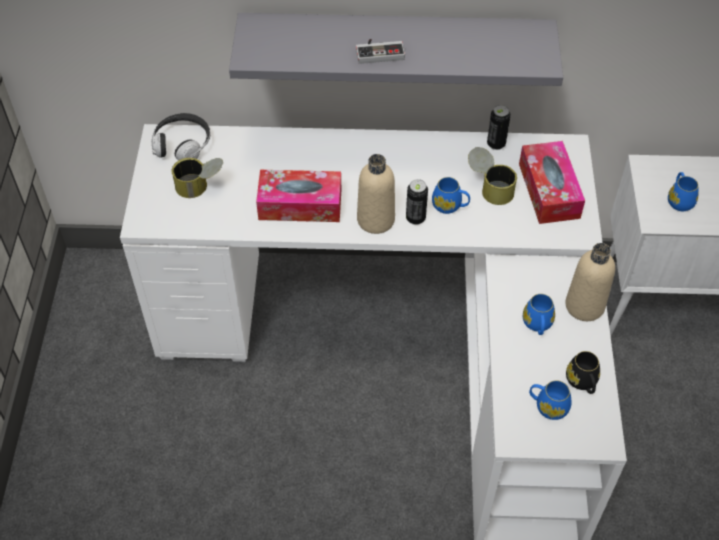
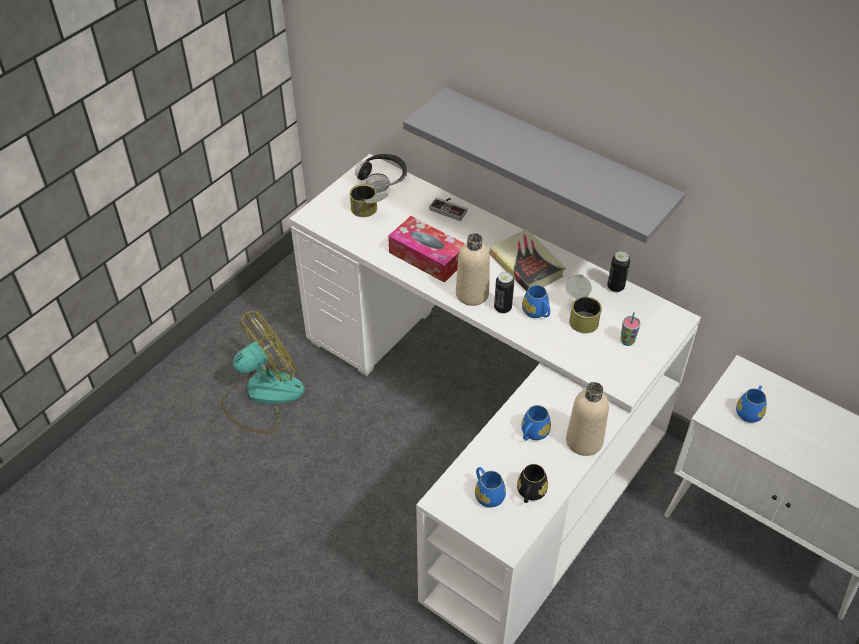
camera: 35 degrees right, 5 degrees down
game controller [356,39,405,64] -> game controller moved to [429,197,468,221]
tissue box [519,141,585,224] -> cup [621,312,641,346]
none -> fan [221,311,305,433]
none -> book [489,229,566,292]

